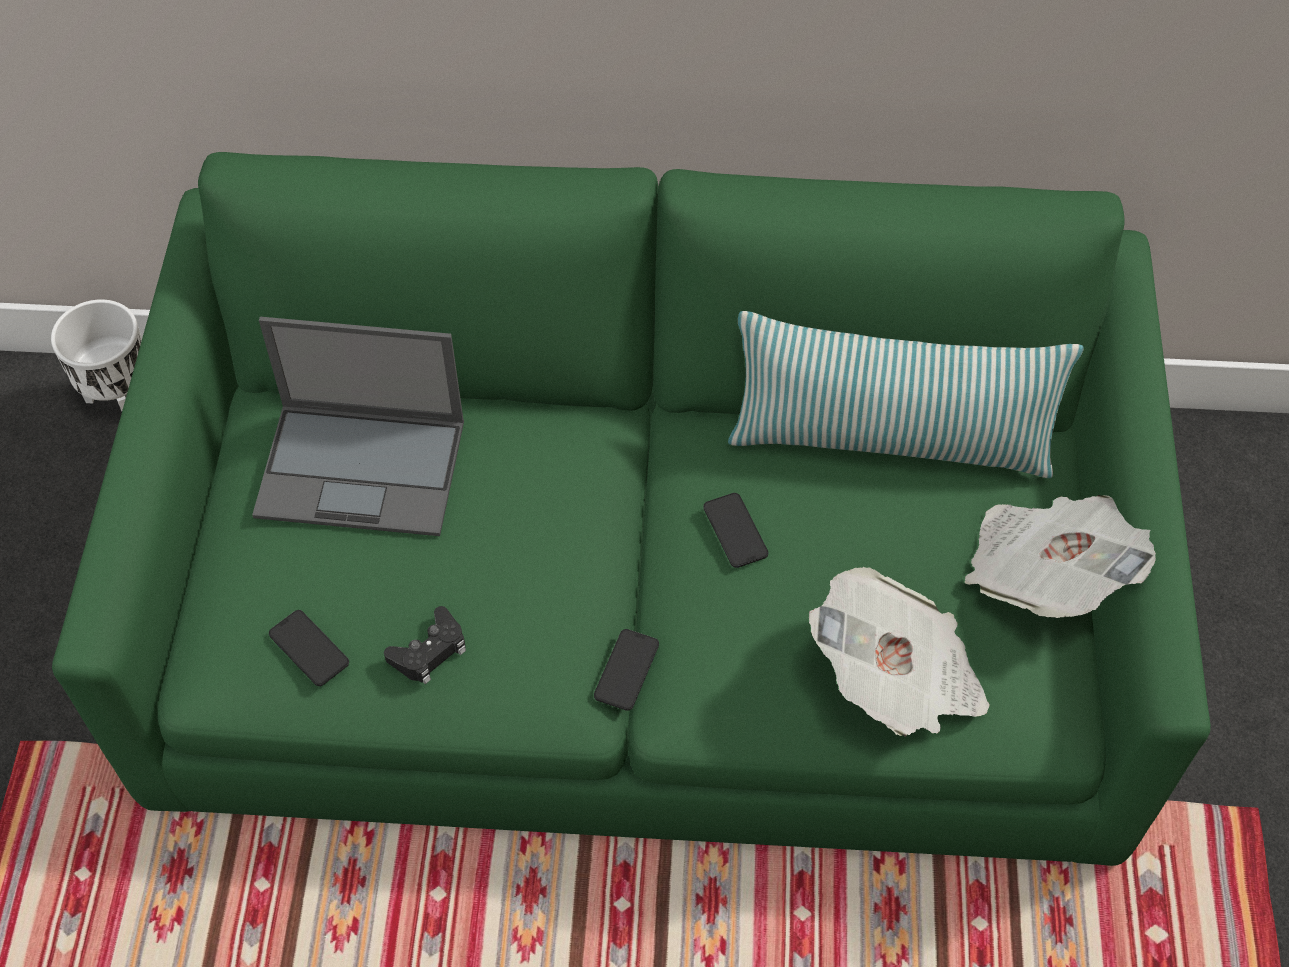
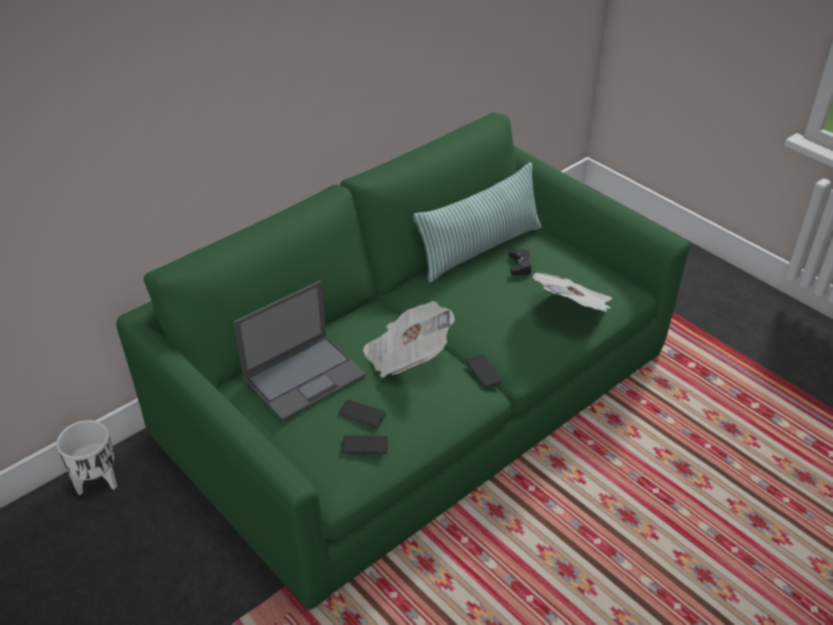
camera: 45 degrees left, 15 degrees down
black game controller [384,606,466,684] -> black game controller moved to [509,249,532,275]
phone [703,493,768,568] -> phone moved to [339,400,386,427]
newspaper [964,495,1156,618] -> newspaper moved to [363,301,455,378]

